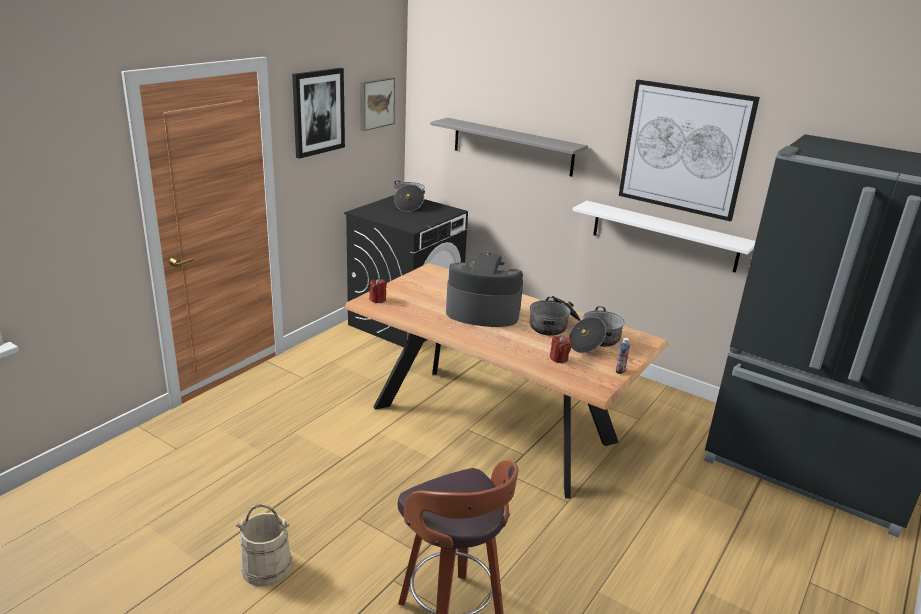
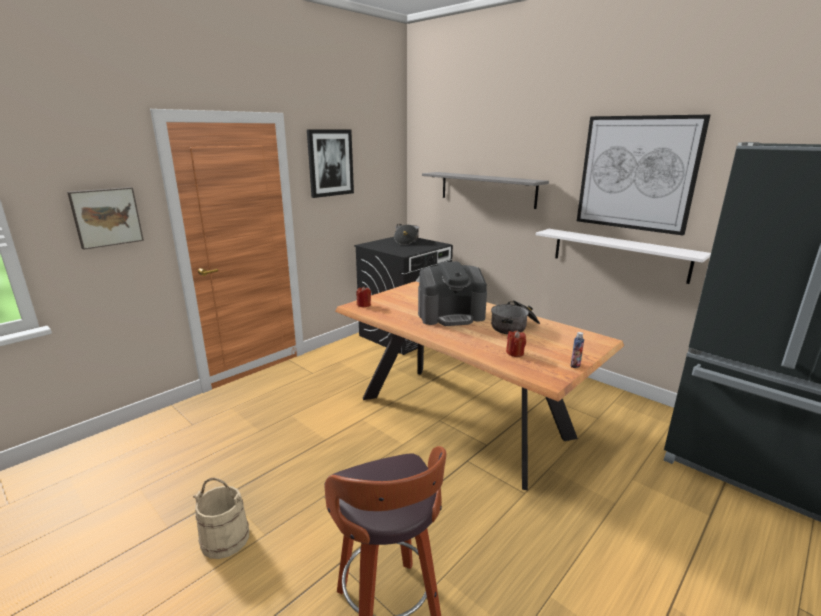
camera: 10 degrees right, 5 degrees down
picture [360,77,395,131] -> picture moved to [67,187,144,250]
coffee machine [446,253,523,327] -> coffee machine turned 150 degrees clockwise [418,261,487,326]
cooking pot [569,306,625,353] -> none

